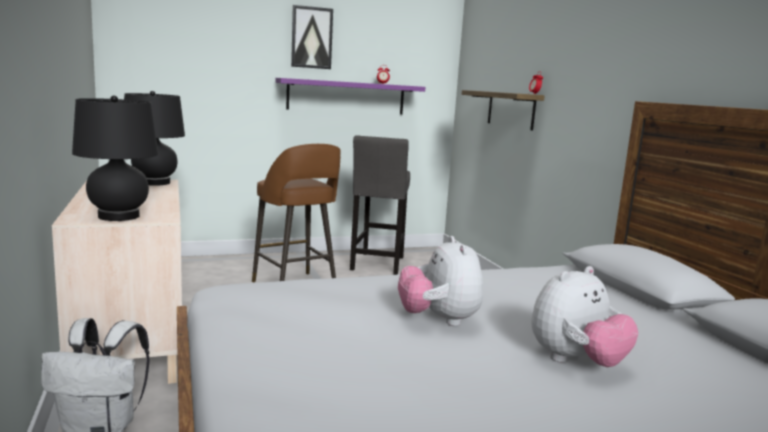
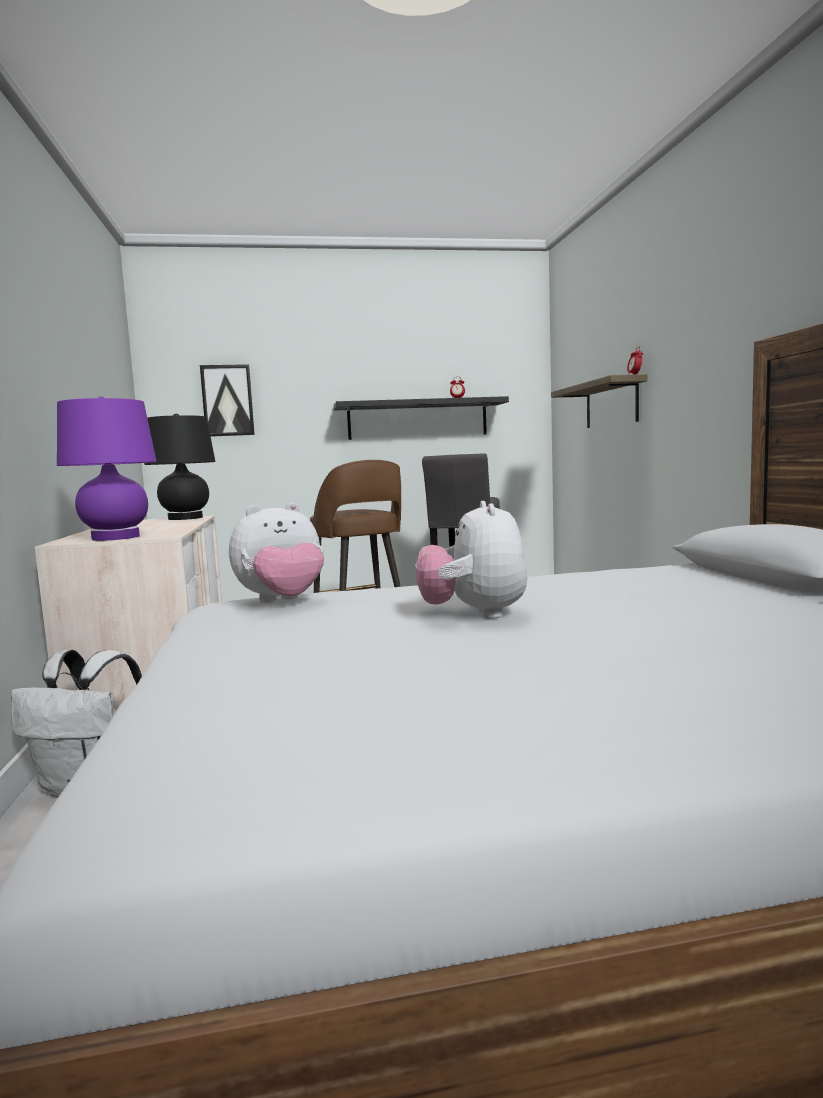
camera: 10 degrees right, 5 degrees down
black table lamp [72,96,158,221] -> purple table lamp [57,396,157,541]
purple shelf [275,78,425,114] -> black shelf [333,396,509,440]
picture [291,5,333,69] -> picture moved to [200,364,255,437]
plush toy [531,266,638,367] -> plush toy moved to [229,503,324,603]

